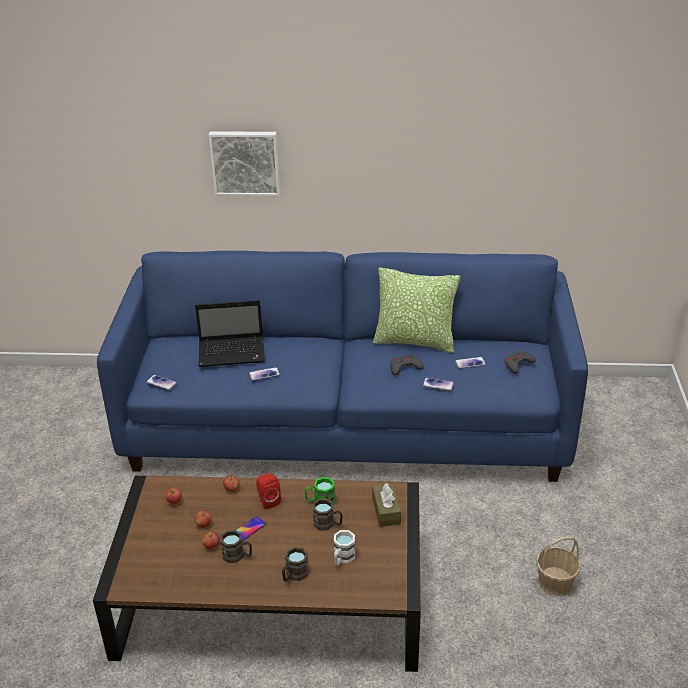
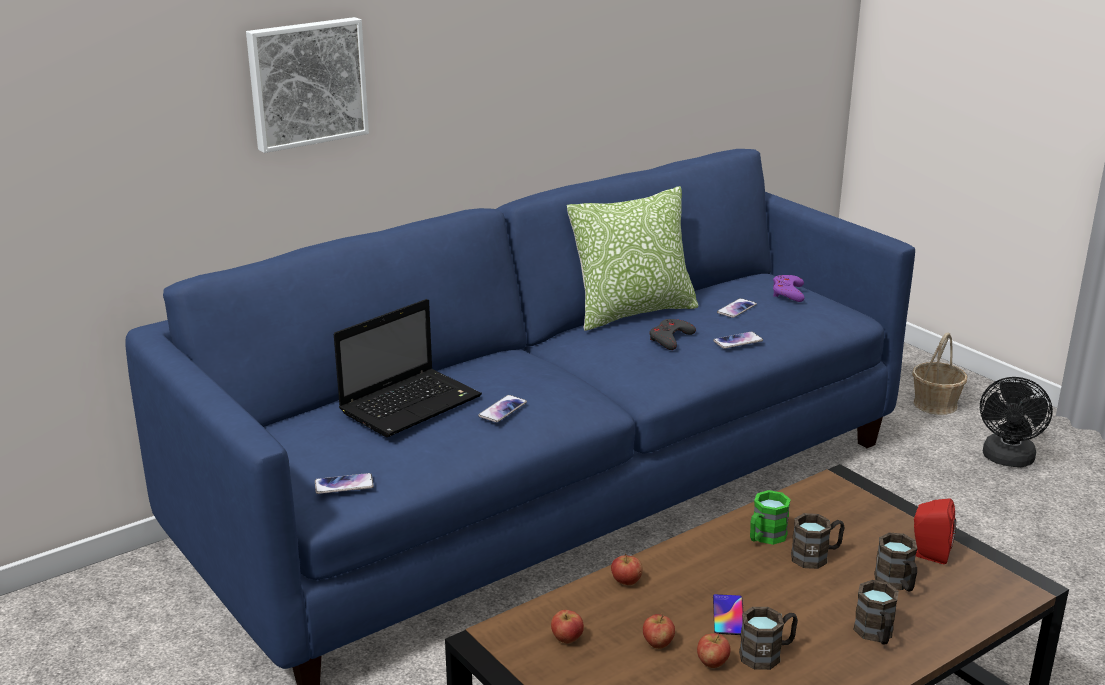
camera: 40 degrees left, 10 degrees down
red speaker [256,473,281,509] -> red speaker moved to [914,498,956,564]
white mug [334,530,355,565] -> brown mug [874,533,917,591]
brown tissue box [372,483,401,527] -> none
grey game controller [504,351,536,374] -> purple game controller [773,275,805,302]
basket [536,536,581,596] -> basket moved to [912,333,967,415]
none -> black fan [980,377,1053,467]

